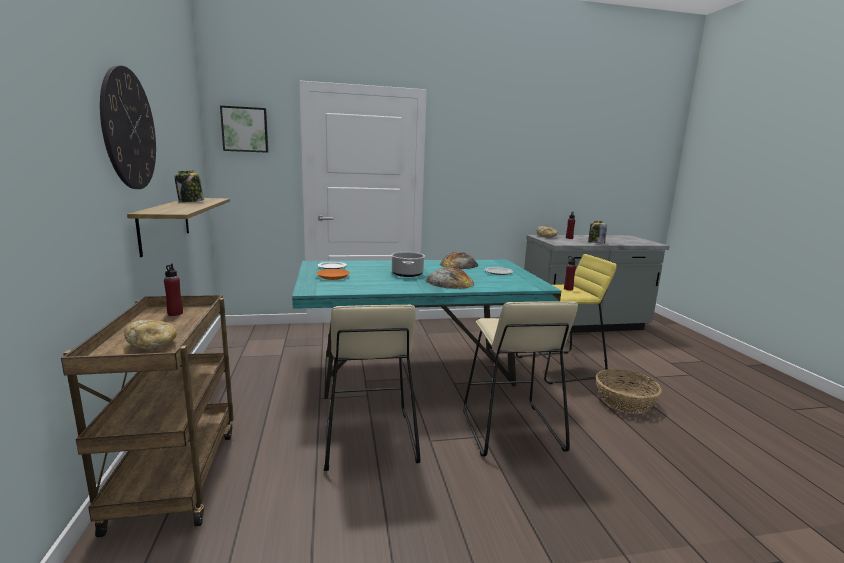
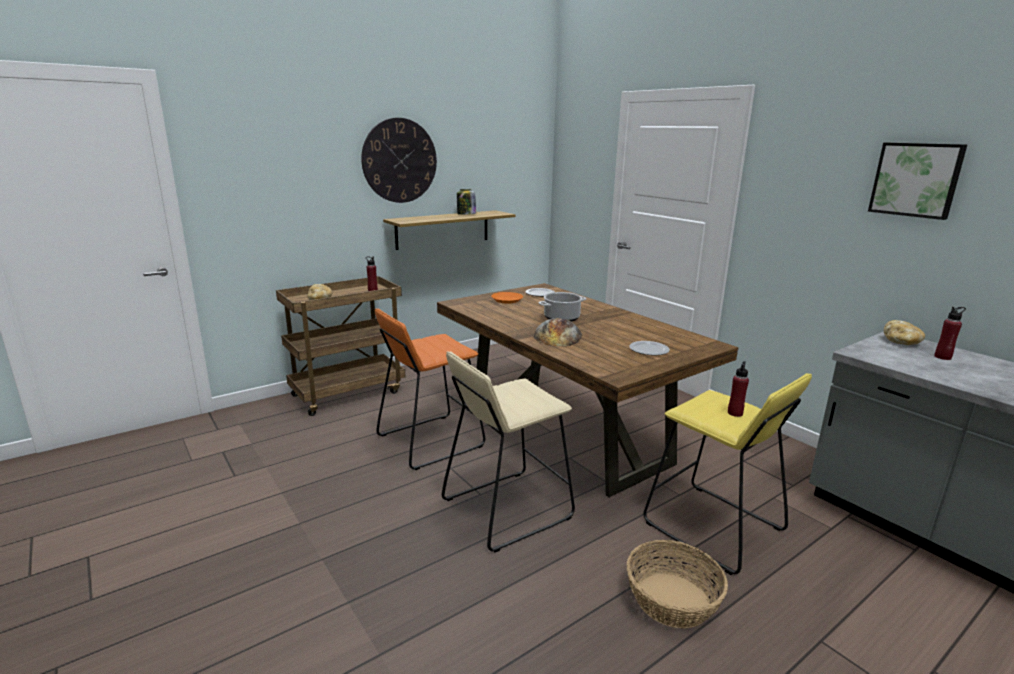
camera: 65 degrees right, 5 degrees up
picture [220,106,268,153] -> picture moved to [868,143,967,220]
turquoise dining table [292,260,562,399] -> brown dining table [437,283,738,498]
beige stool [324,304,420,471] -> orange stool [375,308,485,470]
bread [440,252,478,269] -> none
jar [588,221,607,243] -> none

